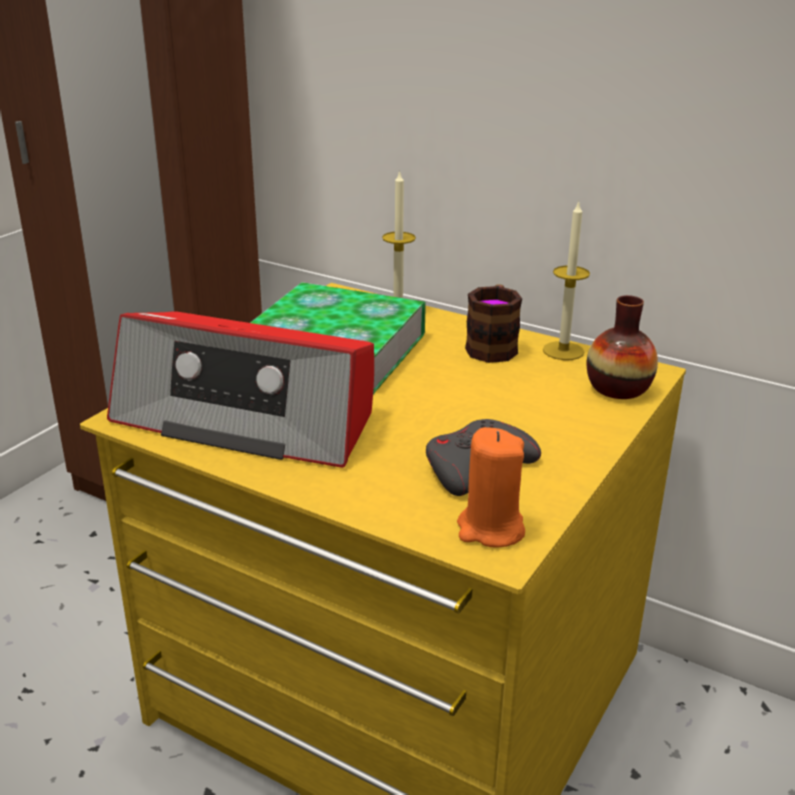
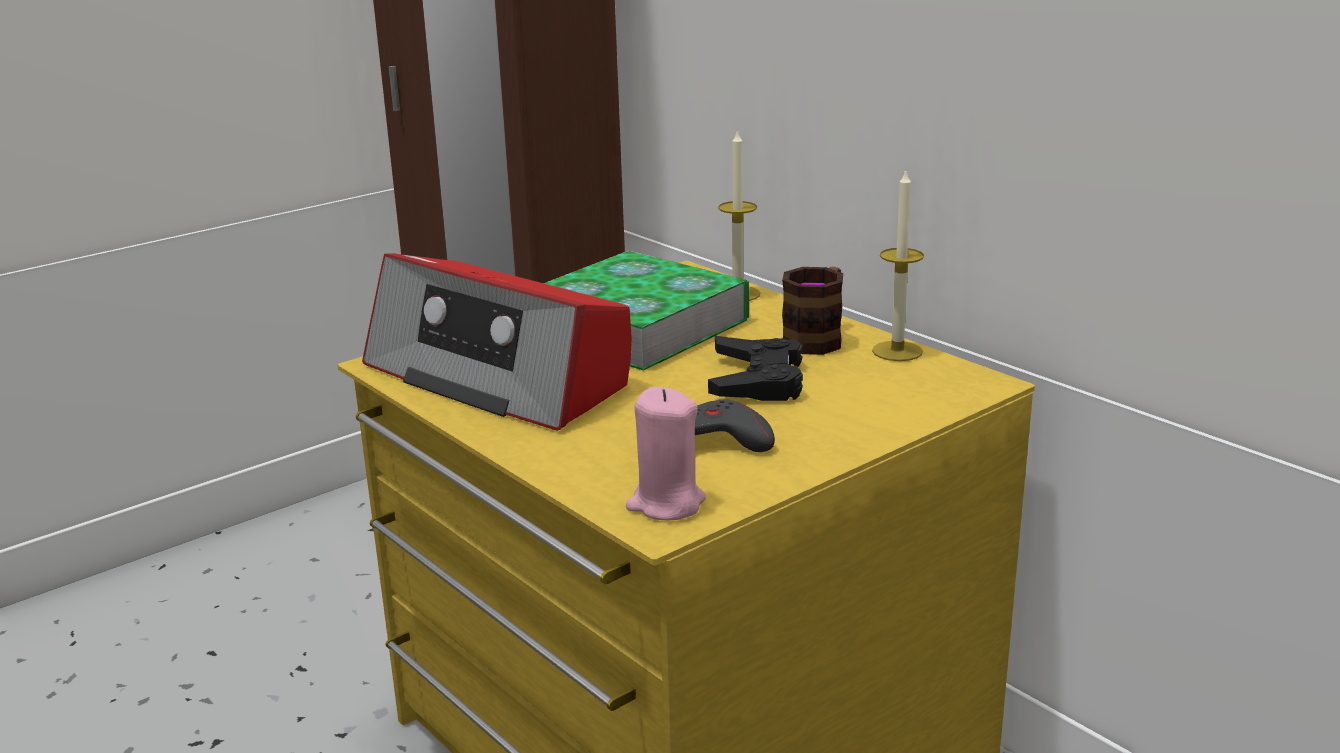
camera: 20 degrees right, 5 degrees down
orange candle [457,427,525,547] -> pink candle [626,387,706,521]
vase [587,295,658,399] -> none
none -> black game controller [708,336,803,401]

